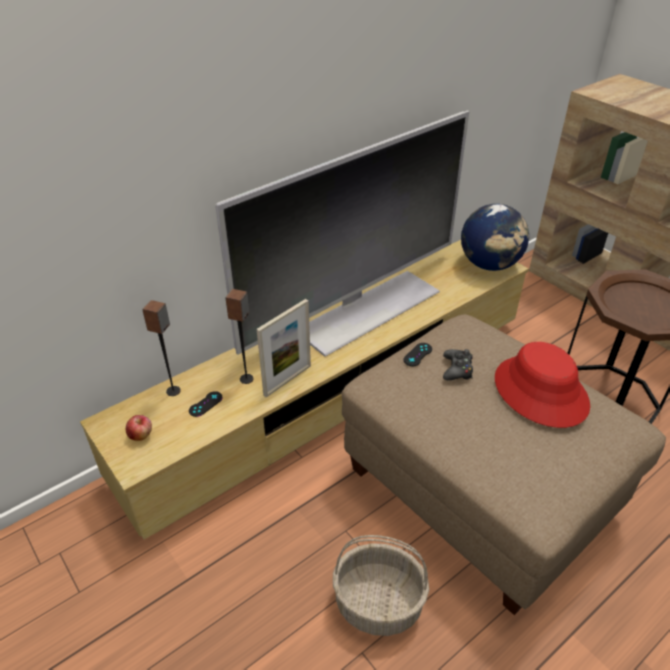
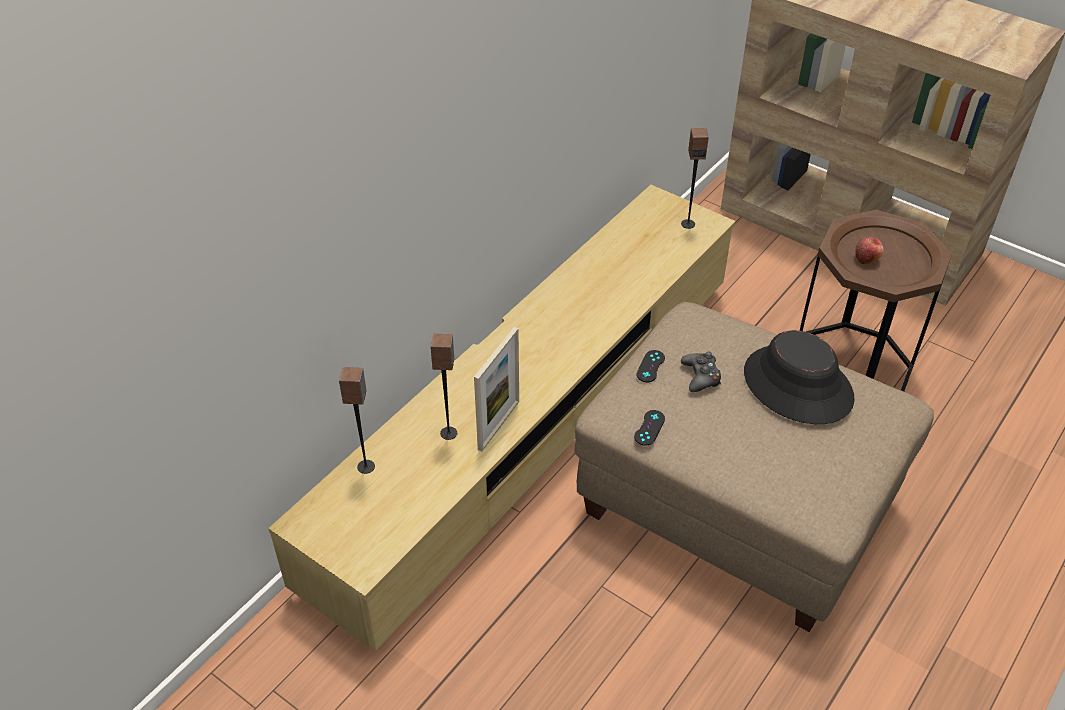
camera: 15 degrees left, 5 degrees up
apple [126,415,152,441] -> apple moved to [855,237,884,264]
black game controller [189,391,223,417] -> black game controller moved to [634,410,665,446]
television [215,110,470,357] -> none
basket [333,535,429,636] -> none
globe [461,204,529,271] -> speaker [681,128,709,229]
red hat [495,342,590,428] -> black hat [744,330,855,424]

